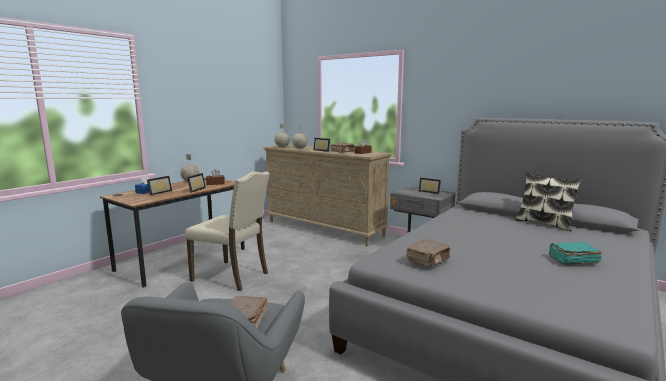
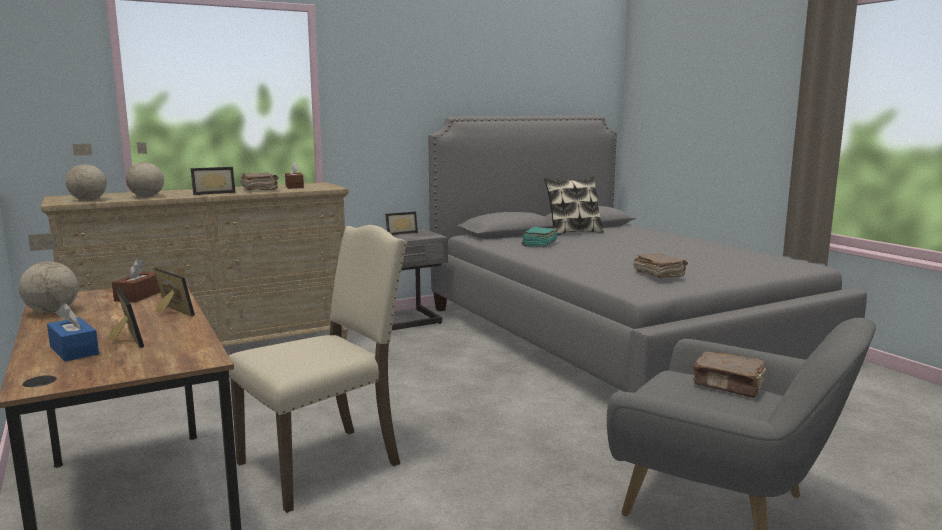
camera: 65 degrees left, 0 degrees up
turquoise book [549,242,602,265] -> turquoise book moved to [522,227,558,248]

